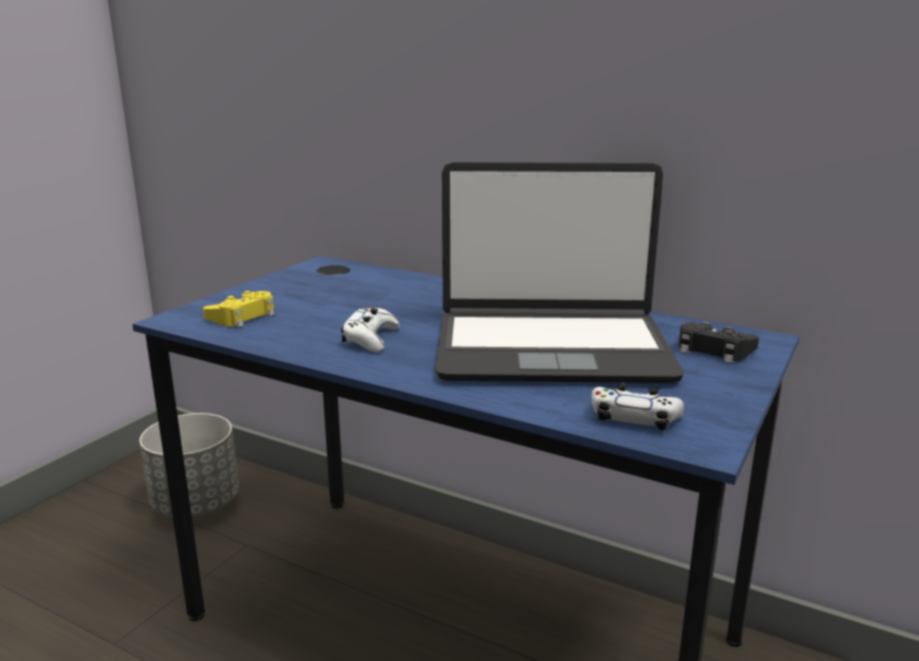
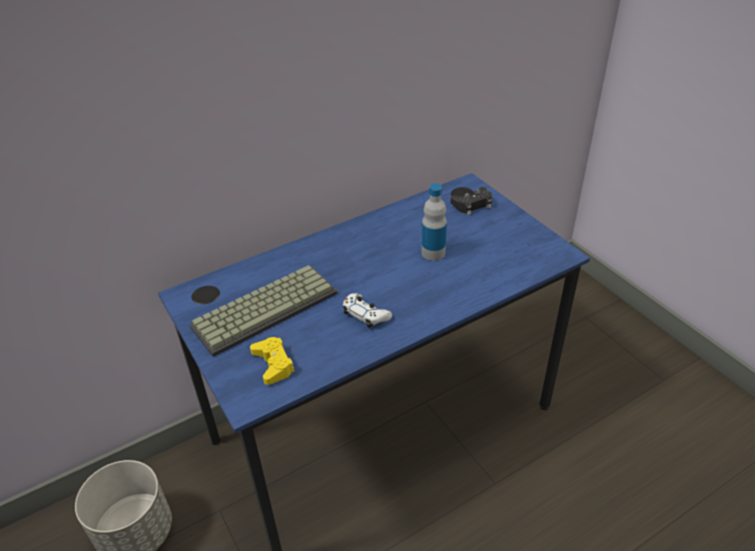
camera: 60 degrees left, 20 degrees up
laptop [435,162,684,383] -> bottle [422,184,447,261]
white game controller [591,383,684,430] -> none
none -> keyboard [189,265,338,357]

